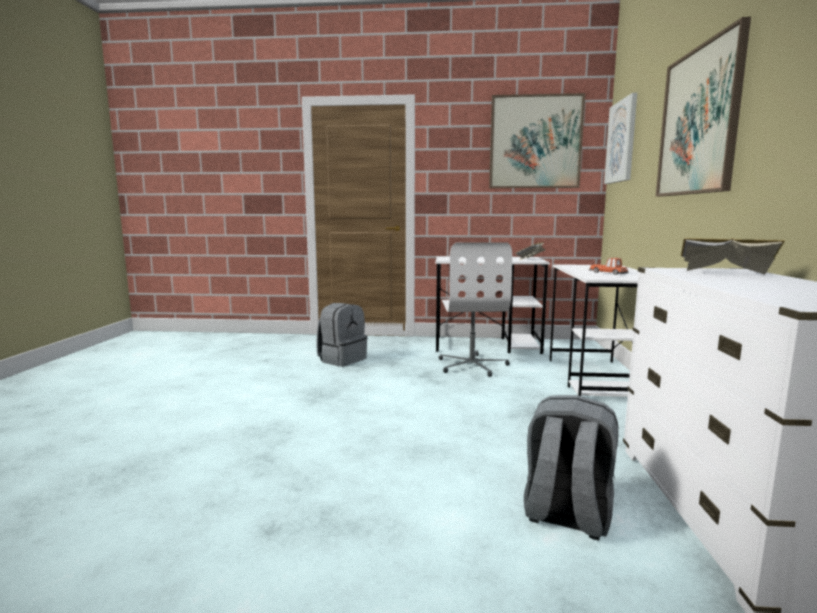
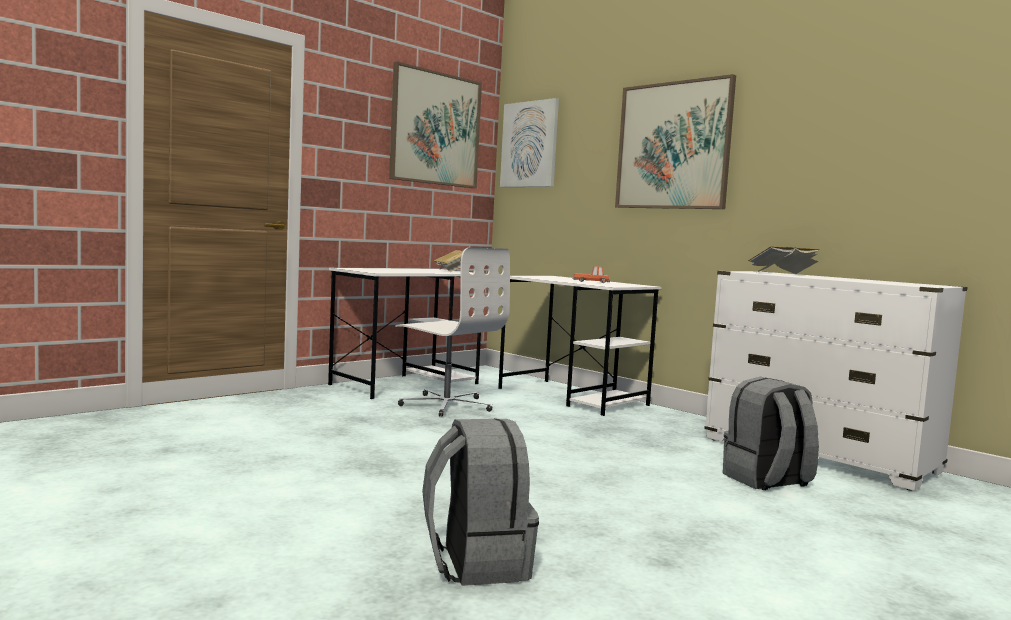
camera: 50 degrees left, 5 degrees down
grey backpack [317,303,367,367] -> grey backpack moved to [422,418,539,586]

